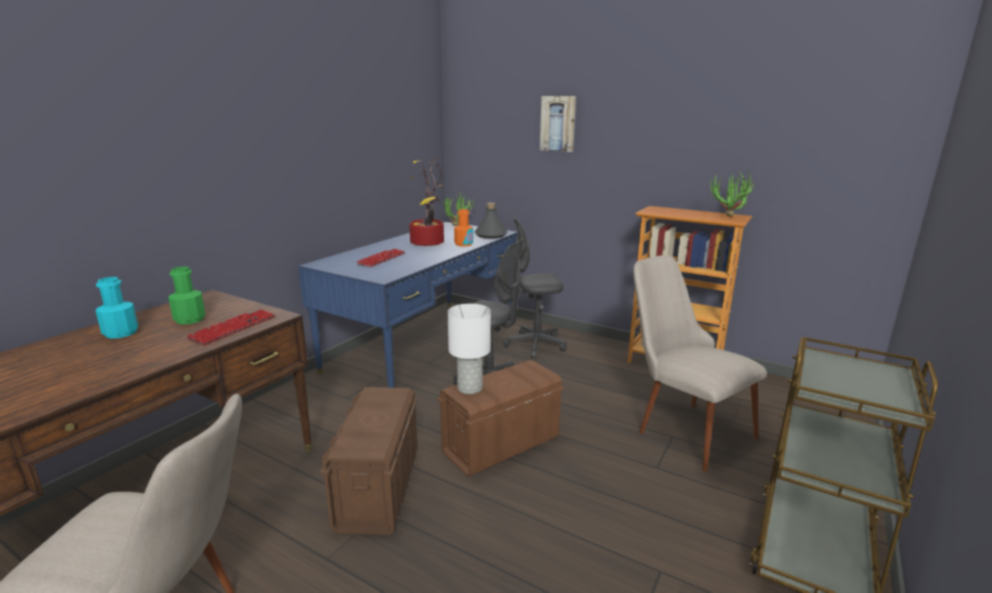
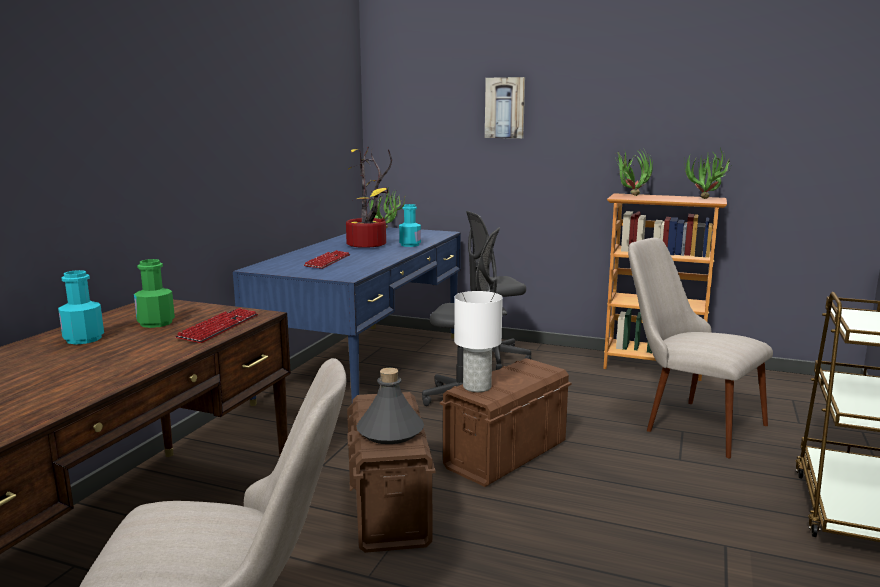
camera: 10 degrees left, 5 degrees down
orange bottle [454,209,473,247] -> turquoise bottle [399,204,421,247]
grey bottle [474,203,508,239] -> grey bottle moved to [357,368,424,444]
none -> potted plant [615,148,653,196]

